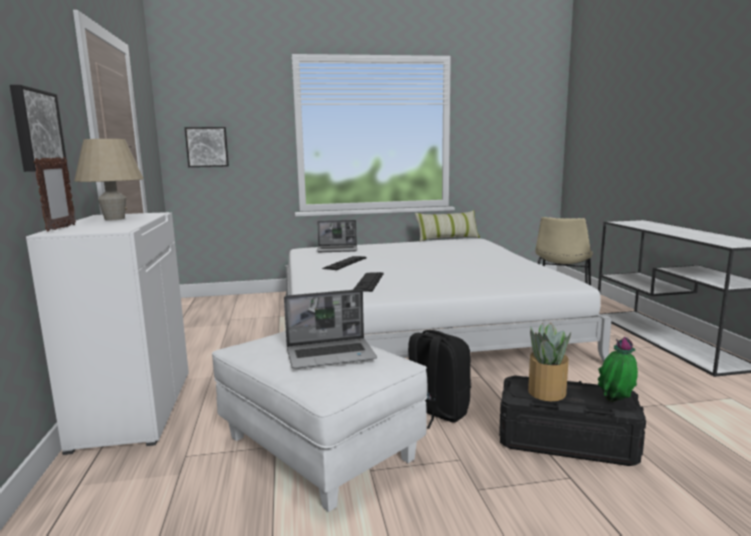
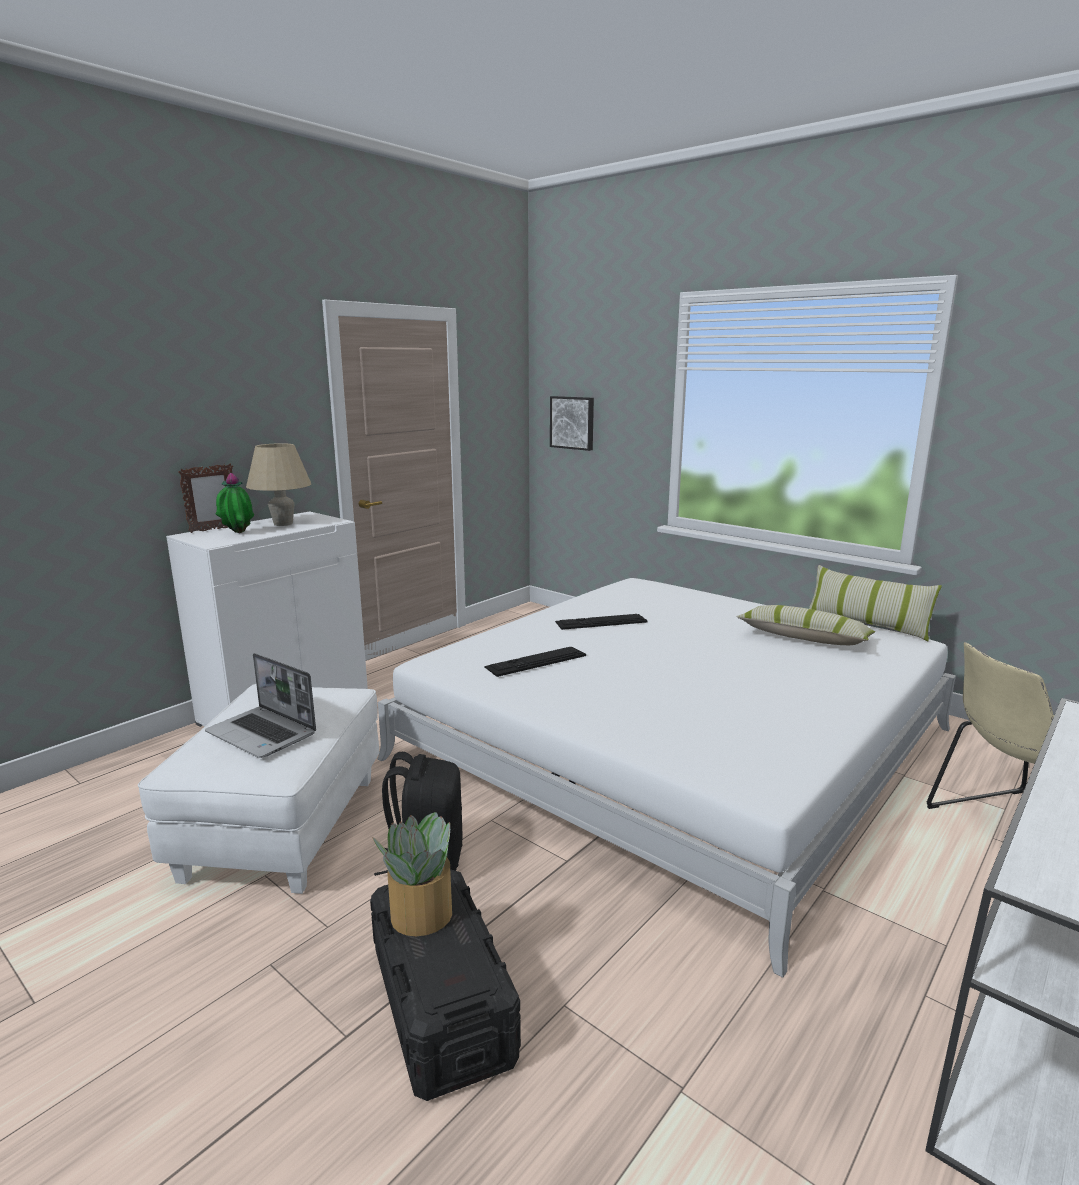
camera: 50 degrees right, 5 degrees up
picture [10,85,68,172] -> none
laptop [317,220,357,252] -> none
potted plant [598,337,638,402] -> potted plant moved to [216,473,254,533]
none -> pillow [737,605,875,645]

